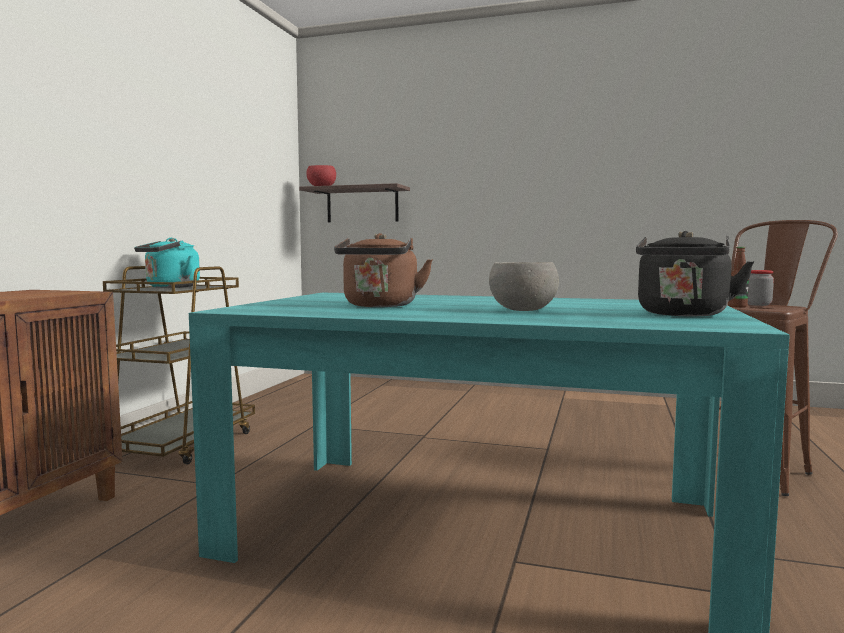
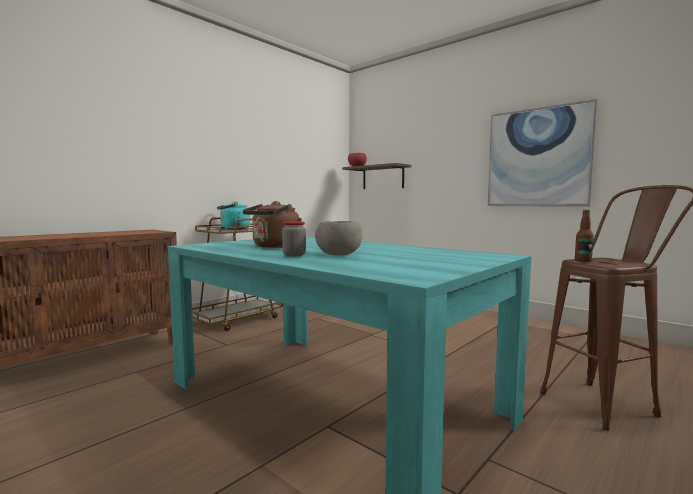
camera: 25 degrees right, 0 degrees up
black kettle [636,231,754,316] -> none
jar [748,270,774,306] -> jar moved to [282,221,306,256]
none -> picture [488,99,598,207]

